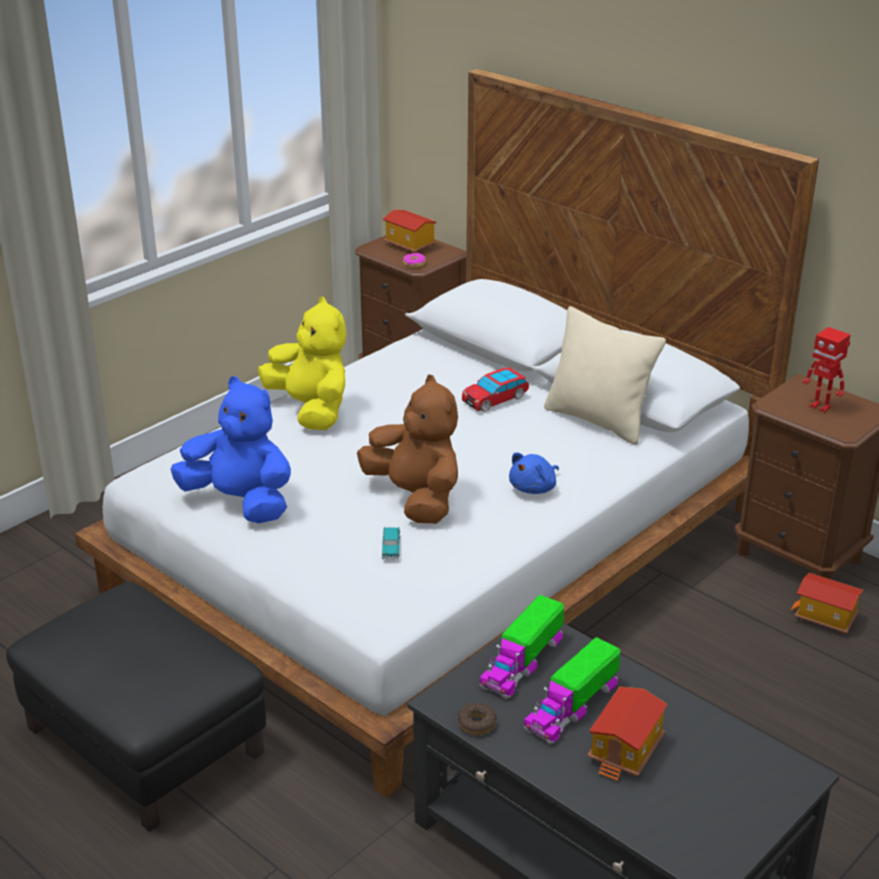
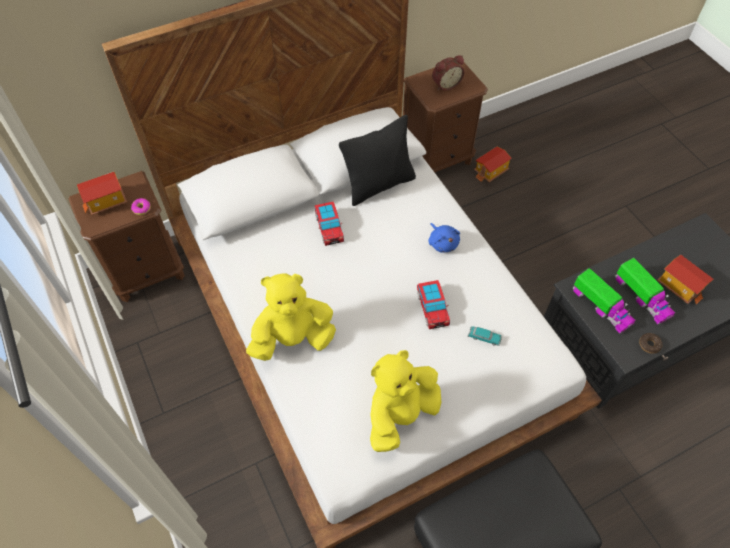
camera: 70 degrees left, 25 degrees up
blue plush toy [171,376,291,523] -> yellow plush toy [370,350,442,452]
brown plush toy [357,374,458,524] -> toy car [417,280,450,329]
beige pillow [544,306,666,444] -> black pillow [339,115,416,206]
toy robot [803,327,851,413] -> alarm clock [432,55,464,91]

